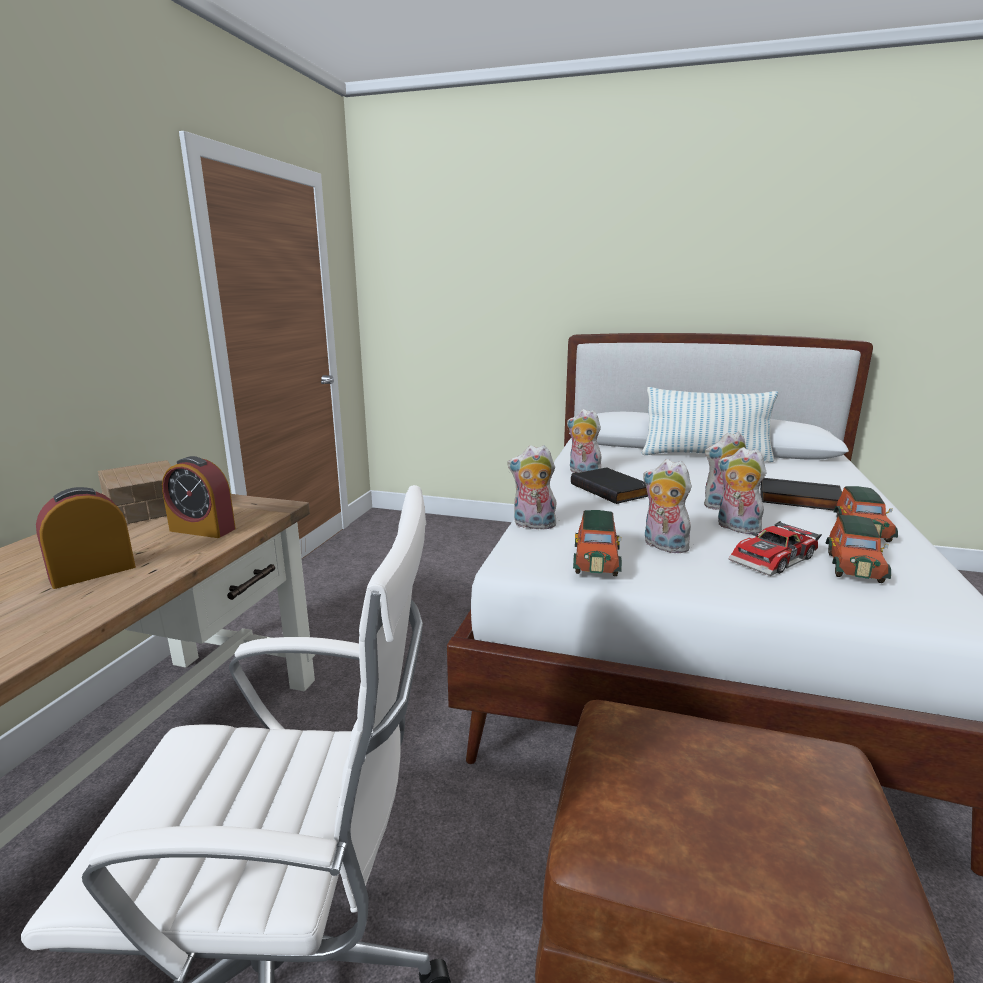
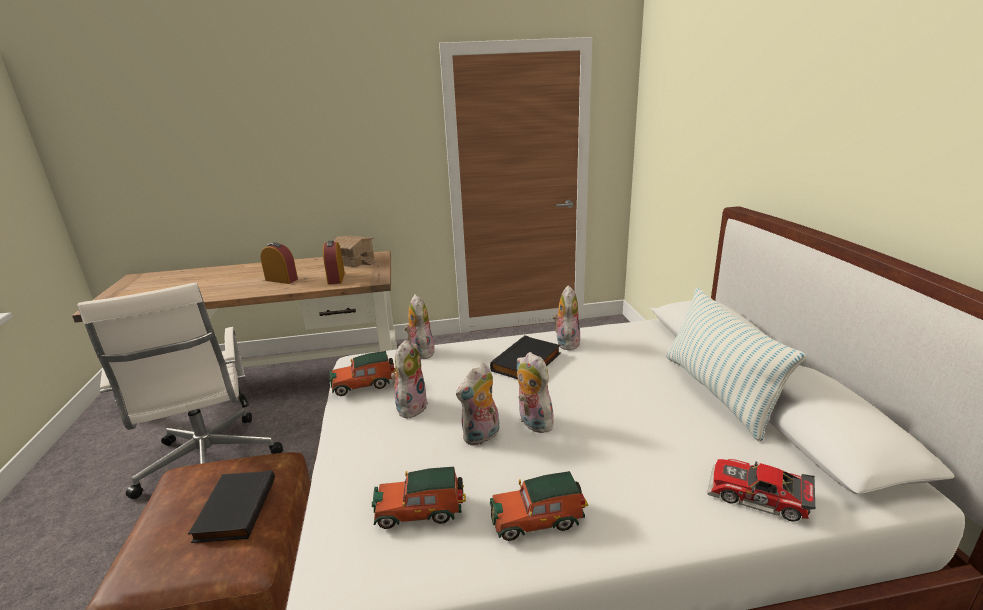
camera: 65 degrees right, 5 degrees up
plush toy [718,447,766,534] -> plush toy turned 150 degrees counterclockwise [456,363,500,445]
toy car [729,521,822,576] -> toy car moved to [707,459,816,522]
black book [760,478,842,511] -> black book moved to [188,470,275,543]

